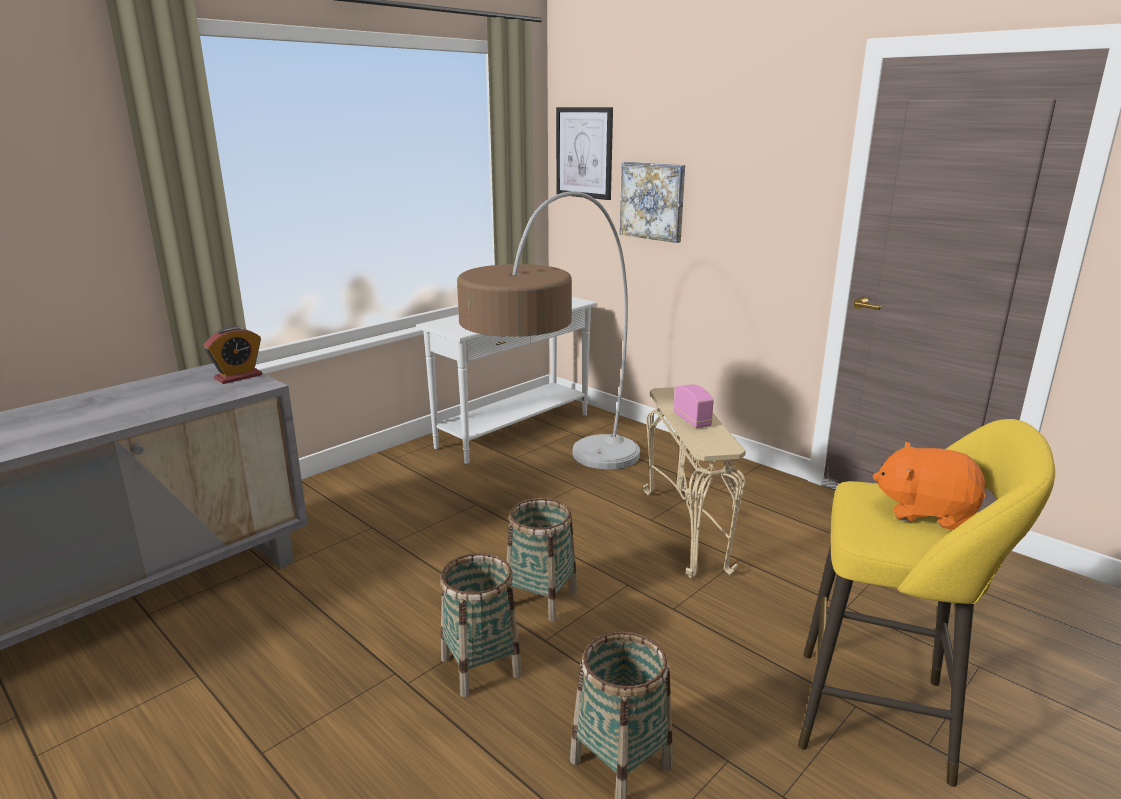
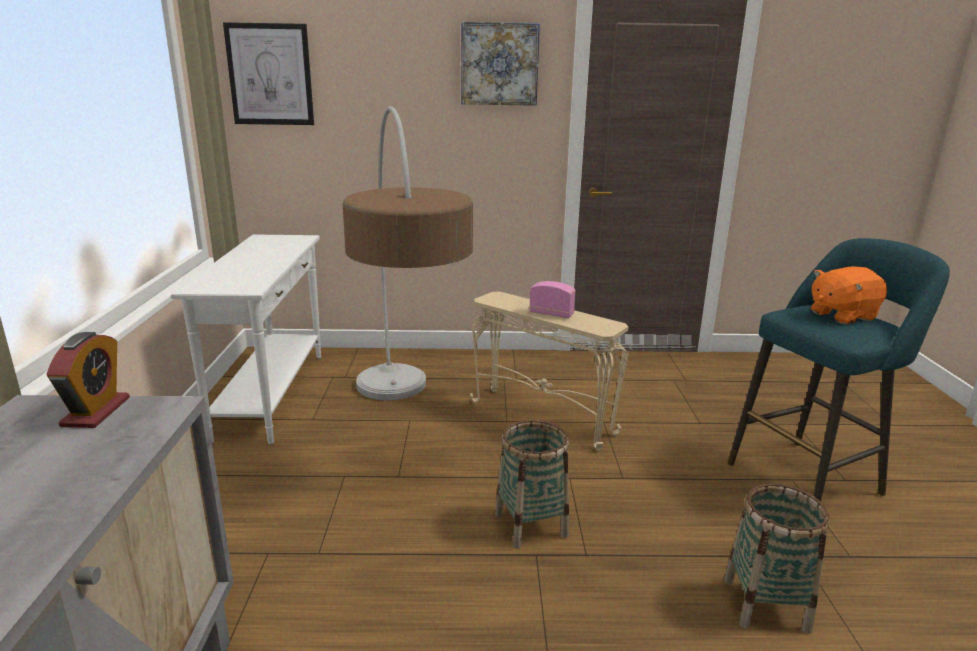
camera: 45 degrees left, 0 degrees up
basket [440,553,522,697] -> none
picture [620,162,685,243] -> picture moved to [461,22,540,106]
yellow stool [798,419,1055,787] -> turquoise stool [728,238,950,501]

